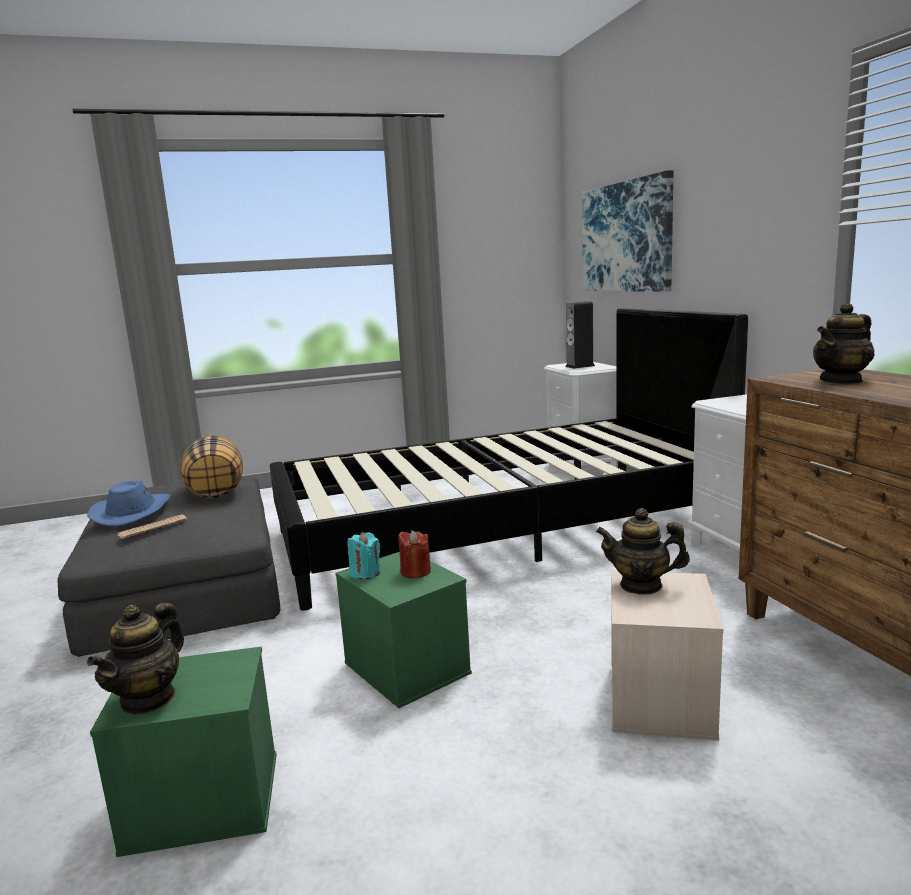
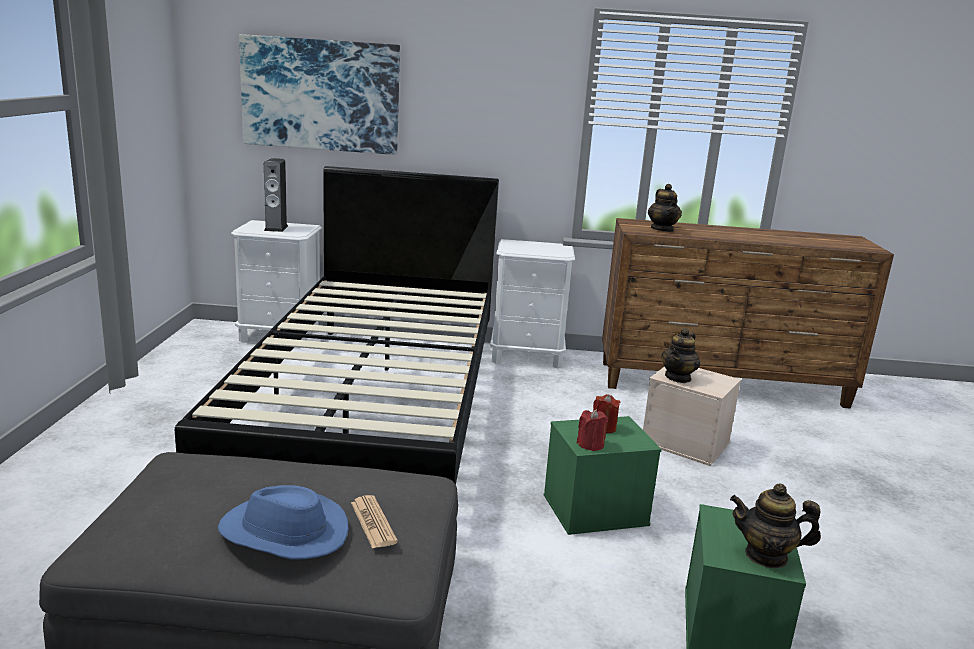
camera: 70 degrees left, 5 degrees up
teapot [87,603,184,715] -> teapot turned 150 degrees clockwise [730,484,821,569]
pillow [180,436,243,498] -> none
turquoise candle [348,532,380,579] -> red candle [577,409,608,451]

